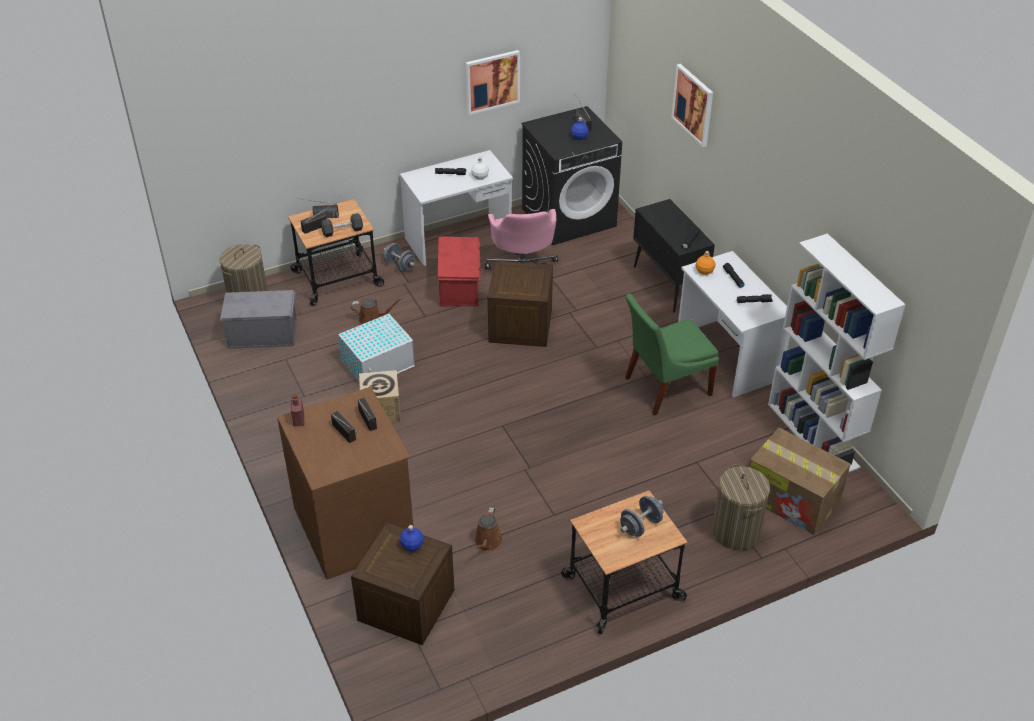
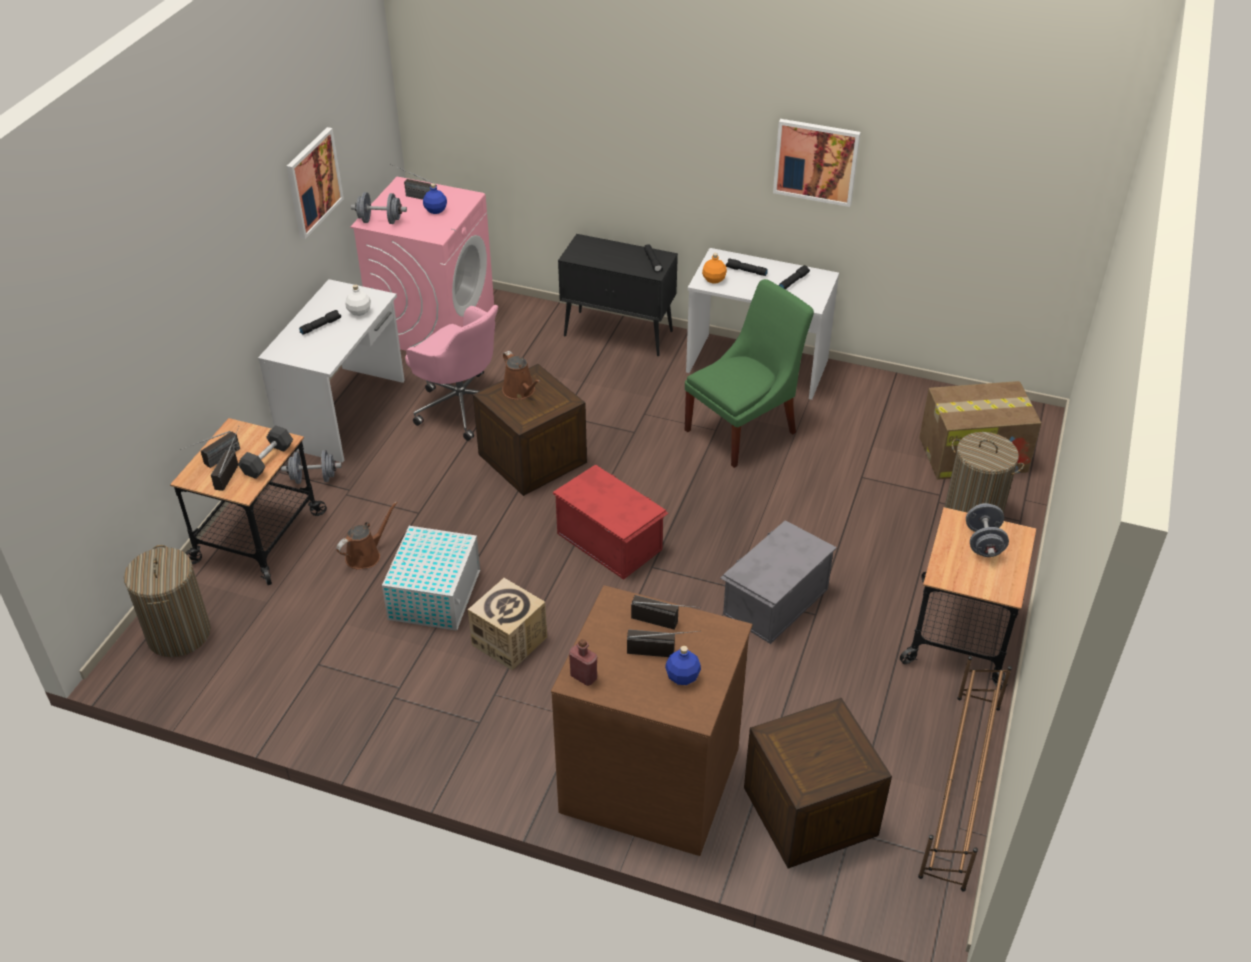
camera: 45 degrees left, 0 degrees up
grey storage box [220,290,297,349] -> grey storage box moved to [720,520,837,644]
blue bottle [400,525,423,552] -> blue bottle moved to [665,646,701,685]
red storage box [437,236,481,307] -> red storage box moved to [553,464,669,580]
brown watering can [474,507,503,551] -> brown watering can moved to [502,351,540,400]
black washing machine [521,106,622,245] -> pink washing machine [350,177,494,351]
green chair [625,294,719,416] -> green chair turned 150 degrees counterclockwise [685,279,814,468]
picture [671,64,713,147] -> picture moved to [773,119,861,207]
white bookcase [768,234,905,473] -> none
none -> grey dumbbell [351,192,407,224]
none -> brown shoe rack [918,656,1012,892]

